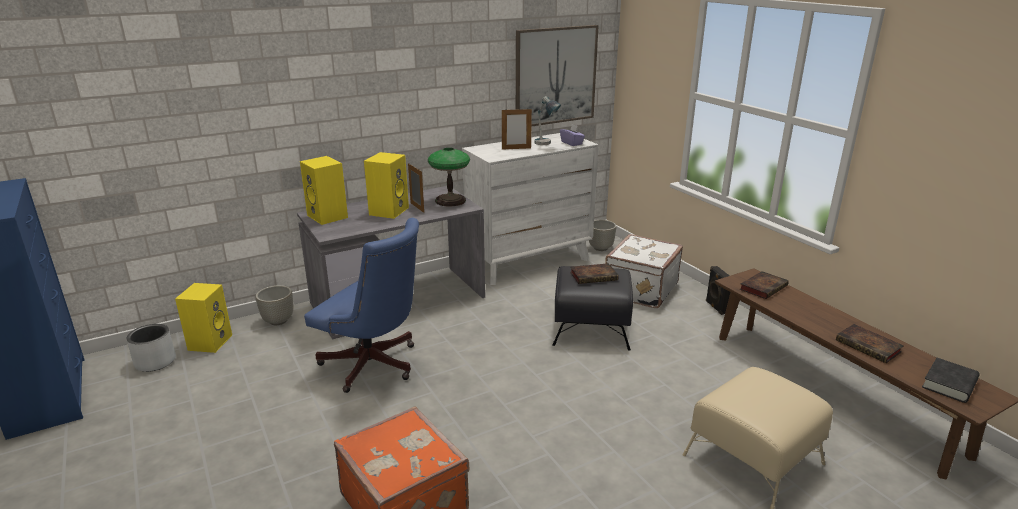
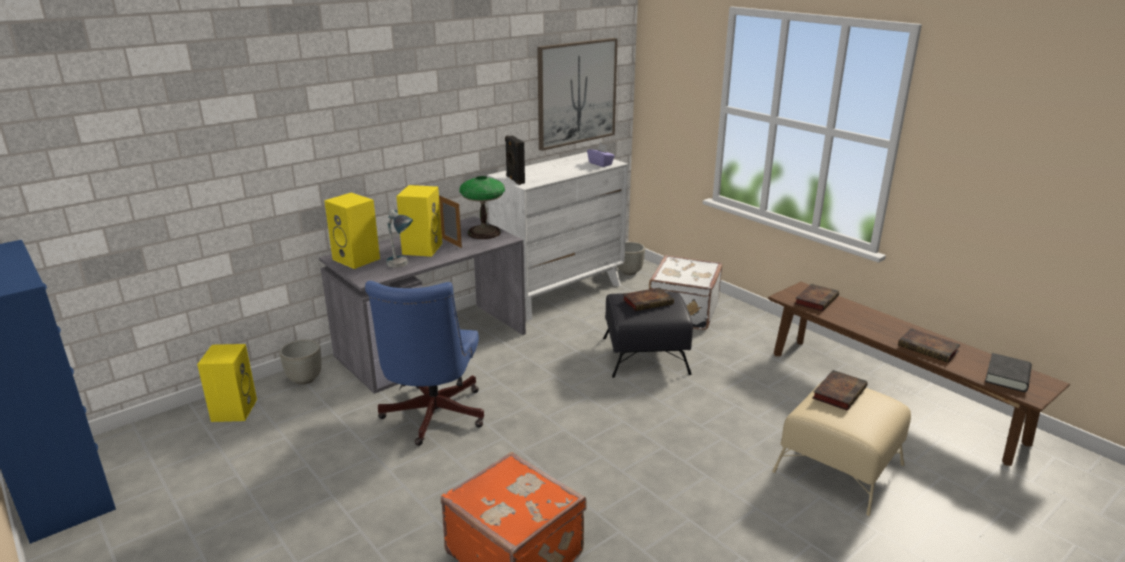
camera: 10 degrees left, 0 degrees up
grey planter [126,324,176,372] -> none
blue office chair [304,218,419,393] -> blue office chair turned 75 degrees clockwise [365,281,484,446]
picture frame [502,109,532,150] -> none
table lamp [535,96,561,145] -> table lamp moved to [386,209,413,268]
black speaker [706,266,730,315] -> black speaker moved to [505,135,525,185]
none -> book [812,370,868,411]

